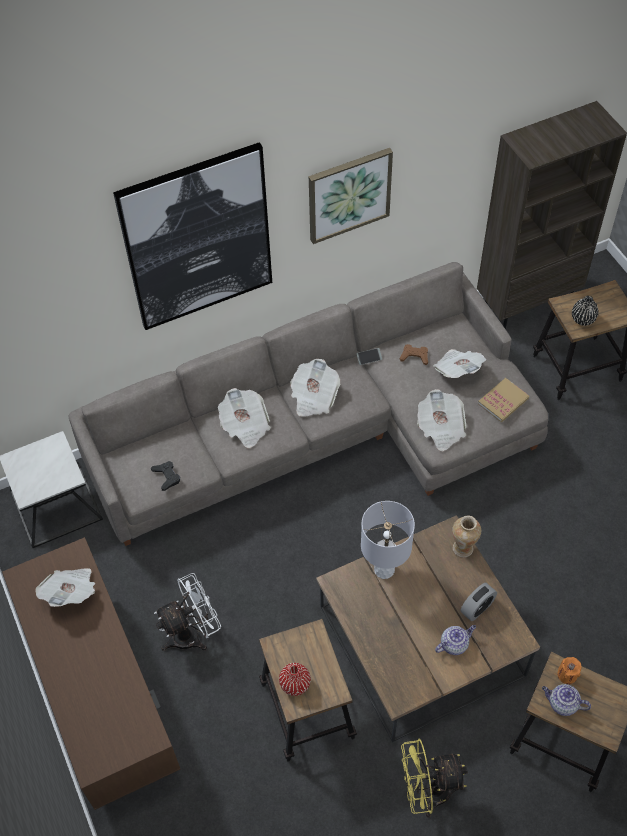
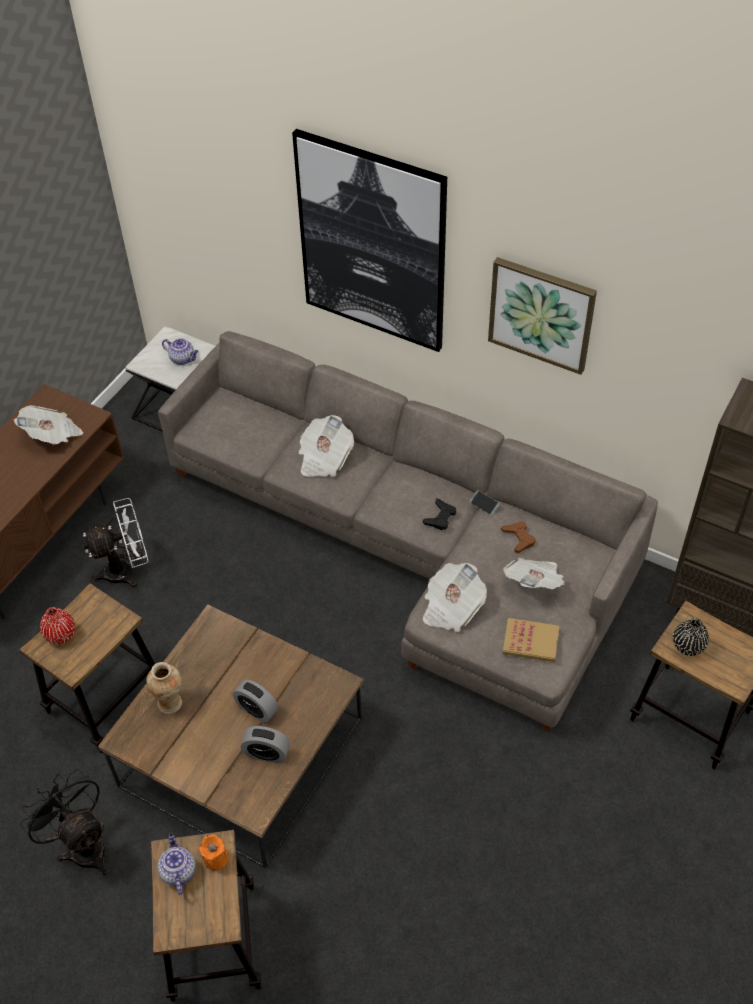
camera: 55 degrees right, 5 degrees down
black game controller [151,461,180,491] -> black game controller moved to [423,498,456,530]
white fan [154,573,221,651] -> white fan turned 45 degrees counterclockwise [82,498,148,588]
newspaper [290,359,341,417] -> none
grey table lamp [361,501,415,579] -> none
yellow fan [401,739,468,817] -> black fan [20,769,108,876]
teapot [435,625,476,655] -> teapot moved to [162,338,199,365]
vase [452,515,481,557] -> vase moved to [146,662,182,714]
none -> alarm clock [233,679,278,723]

